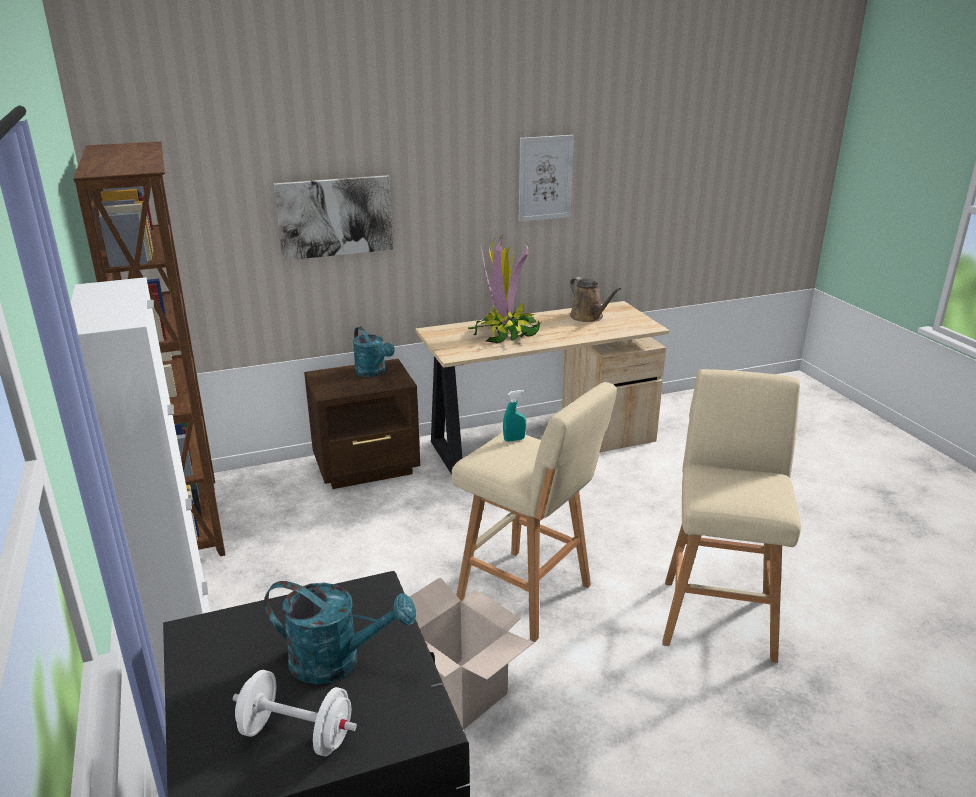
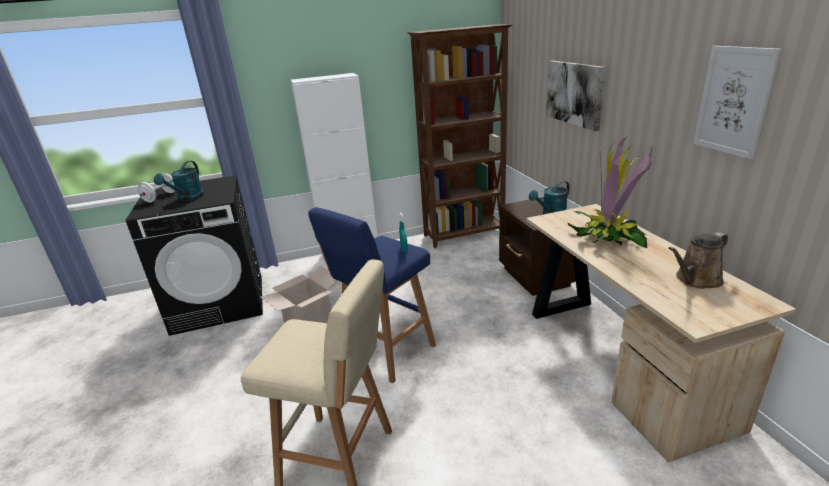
camera: 95 degrees right, 0 degrees up
beige stool [452,382,617,642] -> blue stool [308,207,436,383]

